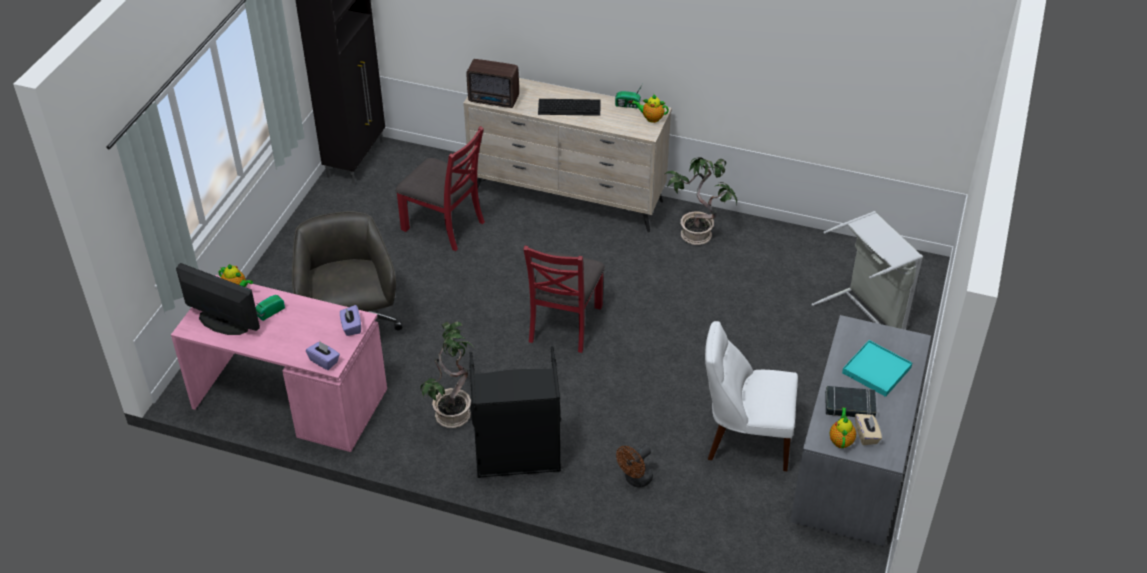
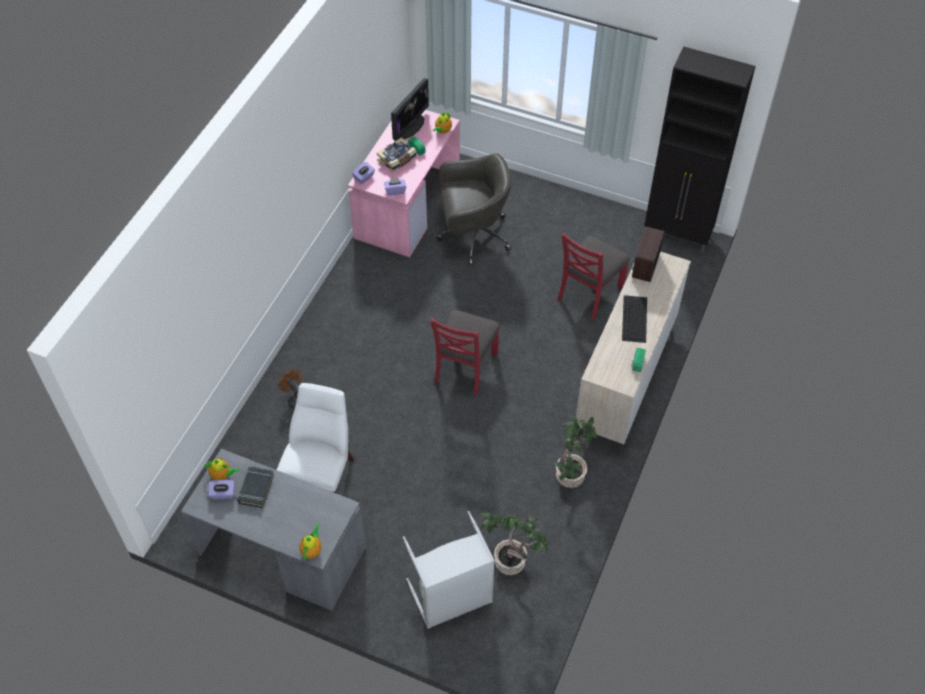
camera: 95 degrees right, 10 degrees up
potted plant [420,322,475,428] -> potted plant moved to [478,512,548,575]
black laundry basket [469,346,561,478] -> none
red chair [523,246,605,353] -> red chair turned 90 degrees counterclockwise [430,310,500,396]
teapot [632,94,669,123] -> teapot moved to [299,524,321,560]
turquoise tray [842,340,912,397] -> none
beige tissue box [855,414,882,445] -> purple tissue box [209,480,235,499]
none -> book [377,138,417,172]

